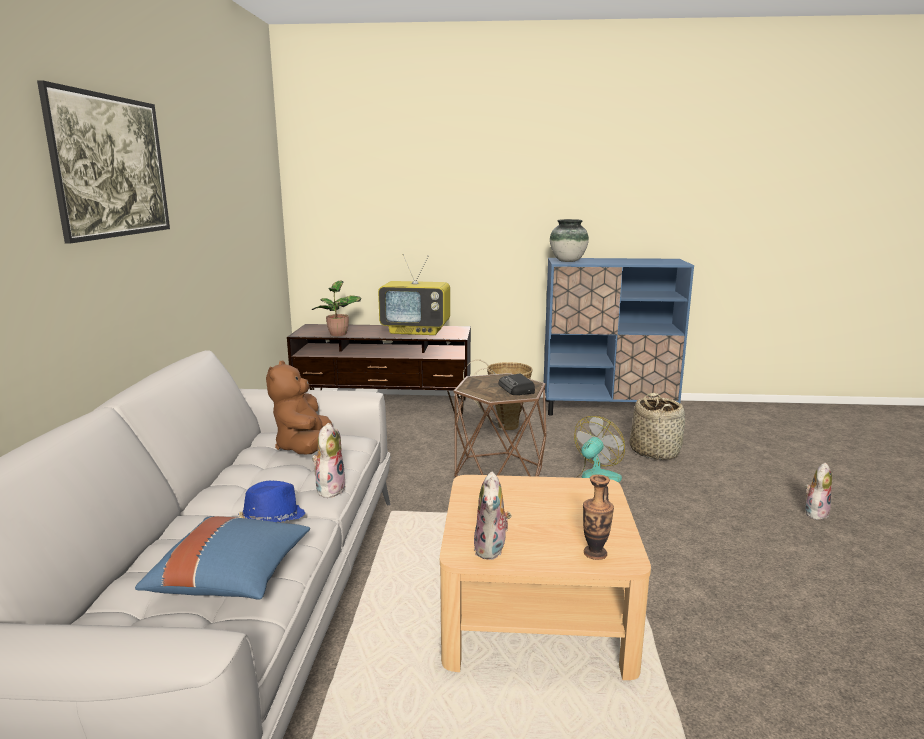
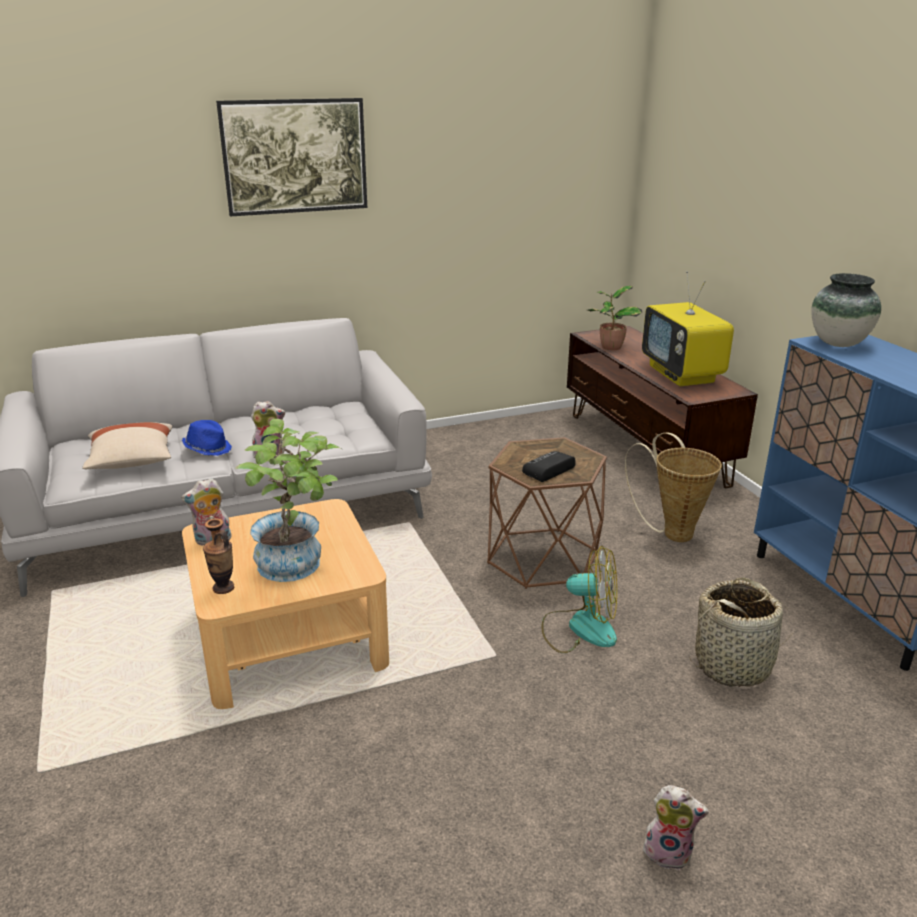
camera: 65 degrees right, 10 degrees up
blue pillow [135,516,310,600] -> beige pillow [82,422,172,469]
brown plush toy [266,361,333,454] -> none
none -> potted plant [235,419,342,582]

